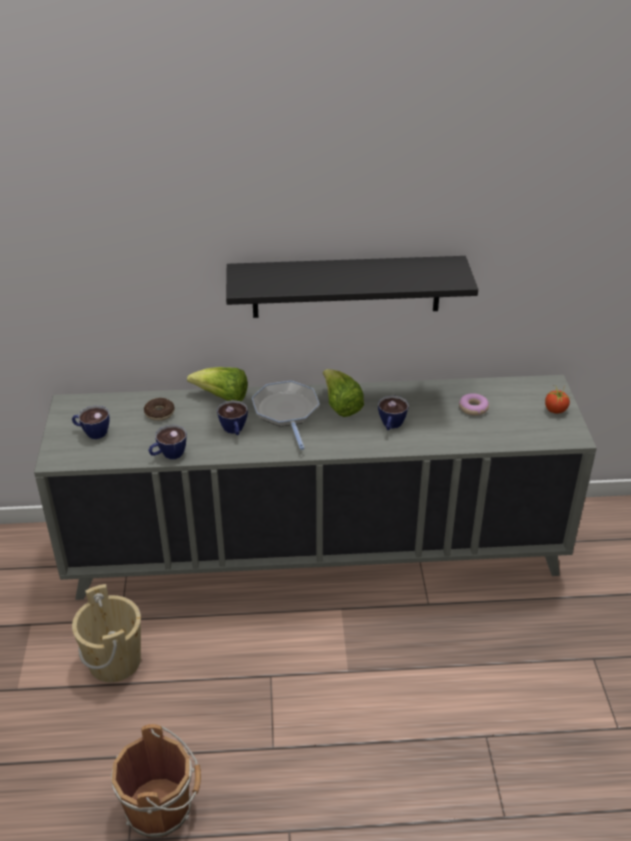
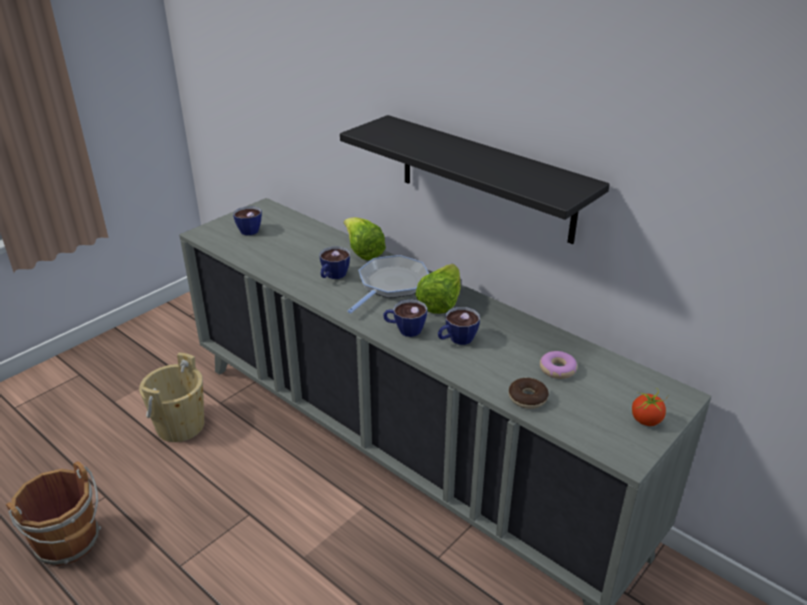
camera: 45 degrees right, 5 degrees down
donut [144,398,174,421] -> donut moved to [509,378,549,409]
cup [148,425,187,459] -> cup moved to [383,299,428,337]

